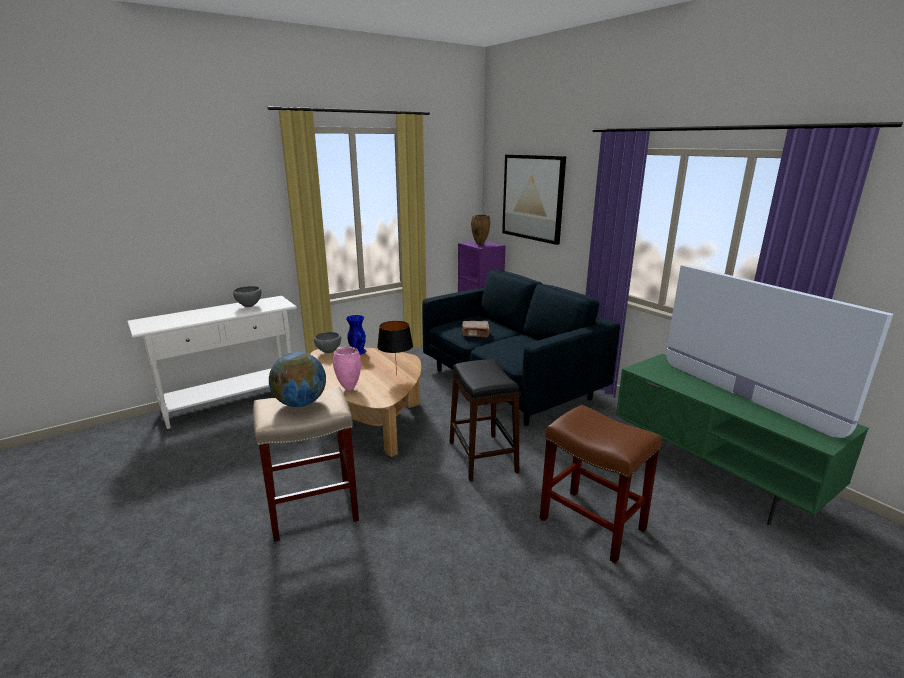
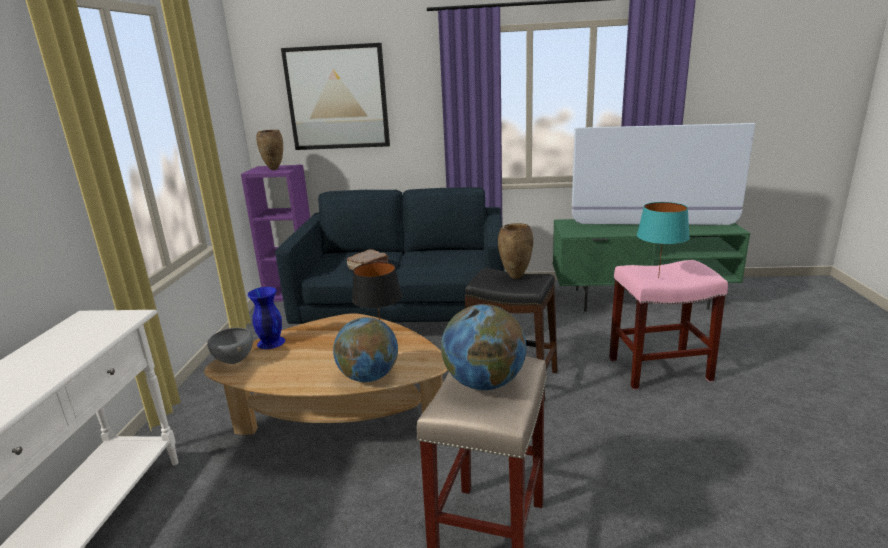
camera: 50 degrees left, 0 degrees up
grey bowl [233,286,261,307] -> none
pink vase [333,347,361,391] -> globe [333,317,398,382]
brown stool [540,405,662,564] -> pink stool [609,260,728,390]
none -> brown vase [498,223,533,279]
none -> turquoise table lamp [637,202,690,278]

